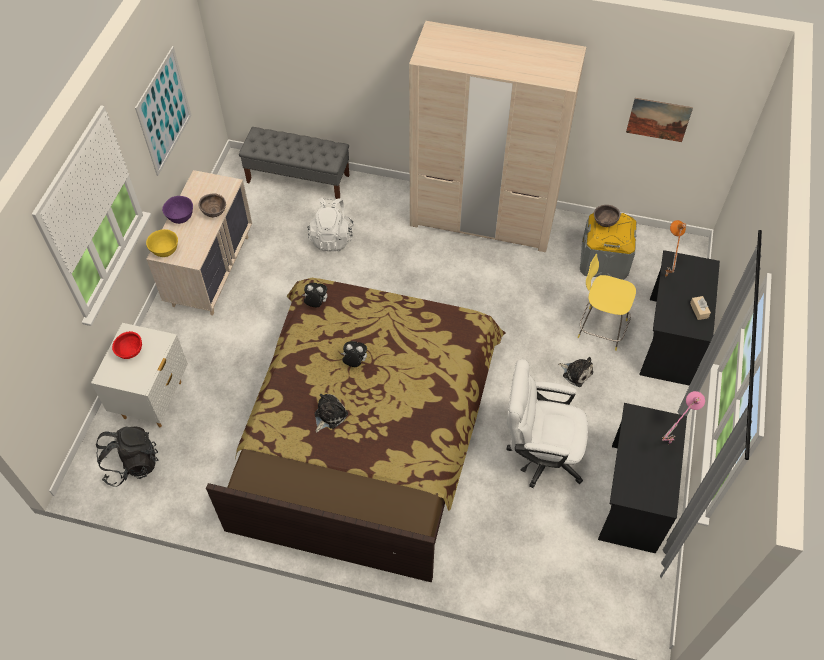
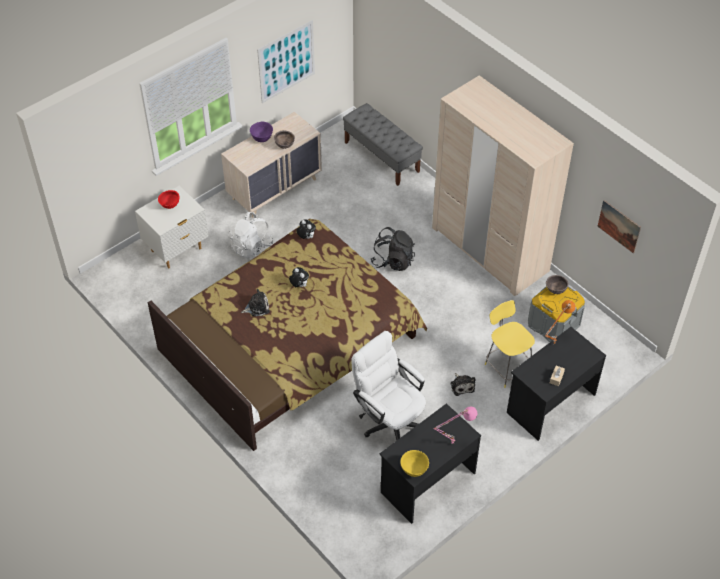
camera: 35 degrees right, 5 degrees down
black backpack [96,427,159,487] -> black backpack moved to [370,227,415,271]
yellow bowl [146,229,178,257] -> yellow bowl moved to [400,450,429,477]
white backpack [307,197,354,251] -> white backpack moved to [228,212,273,259]

